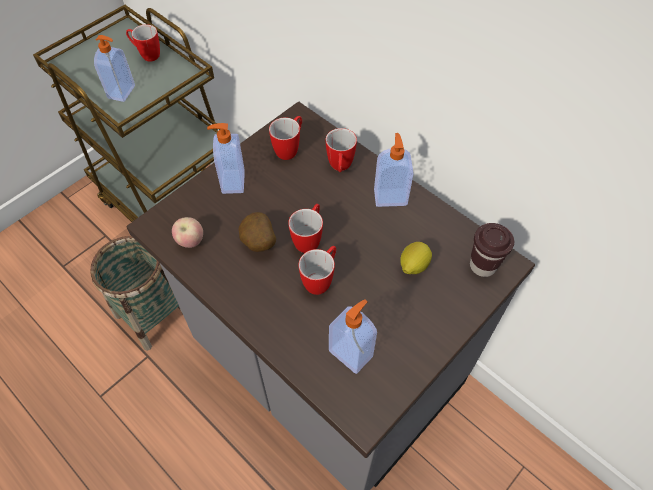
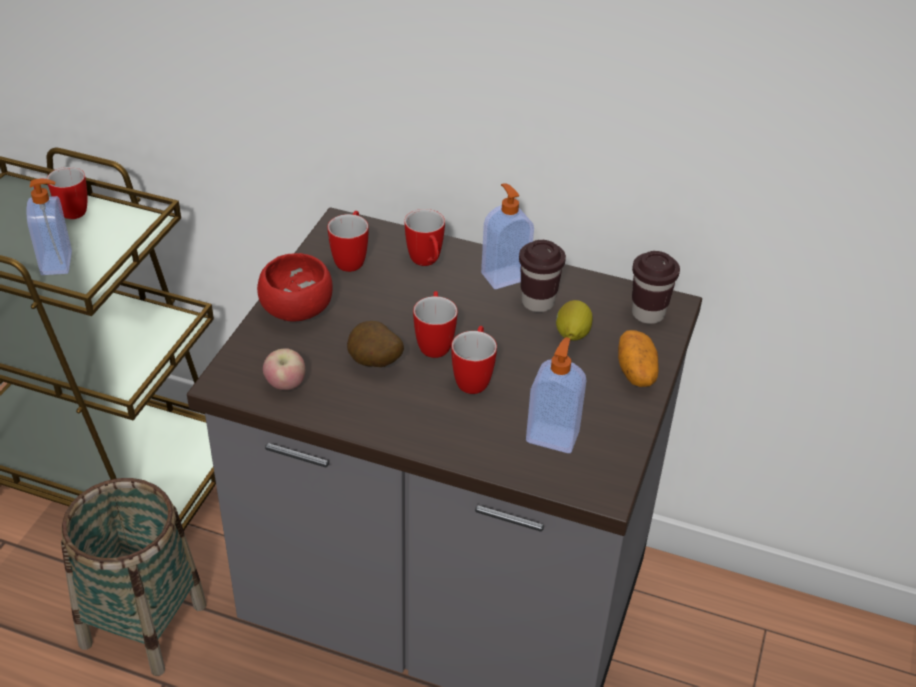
camera: 25 degrees left, 15 degrees down
soap dispenser [207,123,245,194] -> red bowl [257,253,333,322]
none -> brown cup [519,240,566,312]
none -> potato [618,330,659,387]

